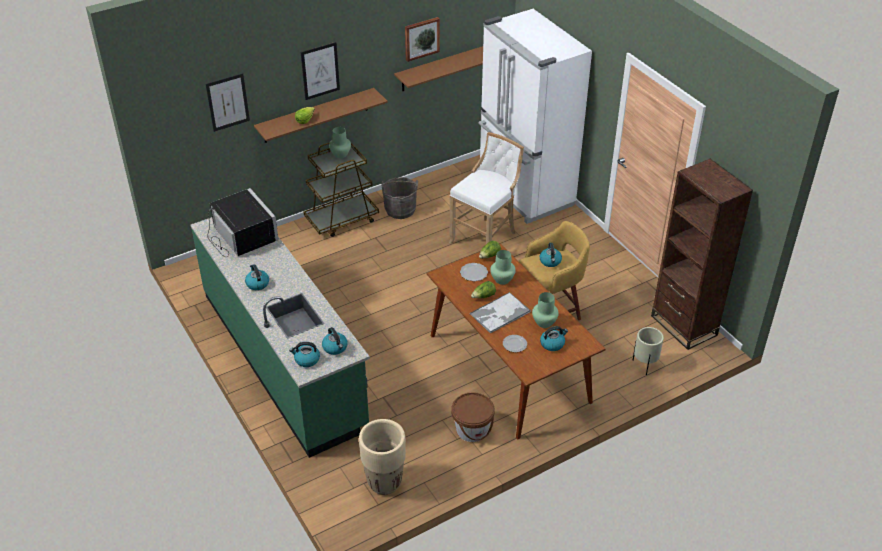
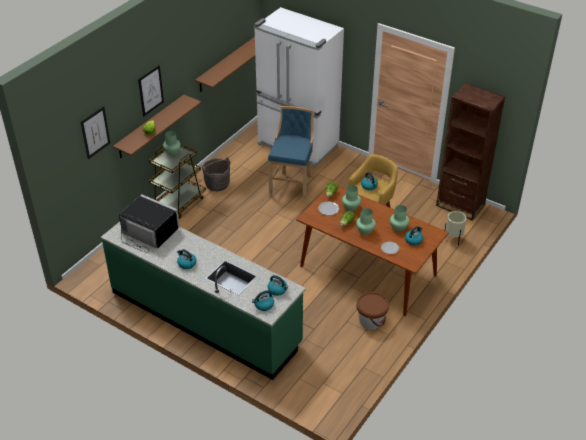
camera: 25 degrees left, 0 degrees up
beige planter [359,419,406,495] -> none
picture [405,17,440,62] -> none
white stool [449,132,524,244] -> blue stool [268,106,314,203]
tray [470,292,531,334] -> green vase [356,208,376,235]

